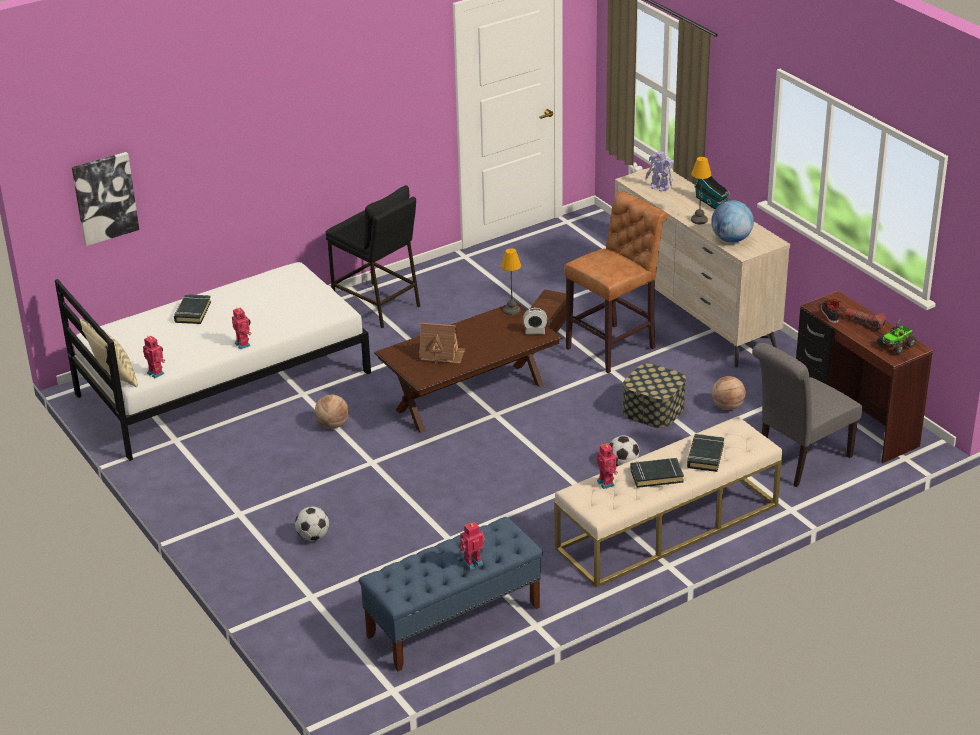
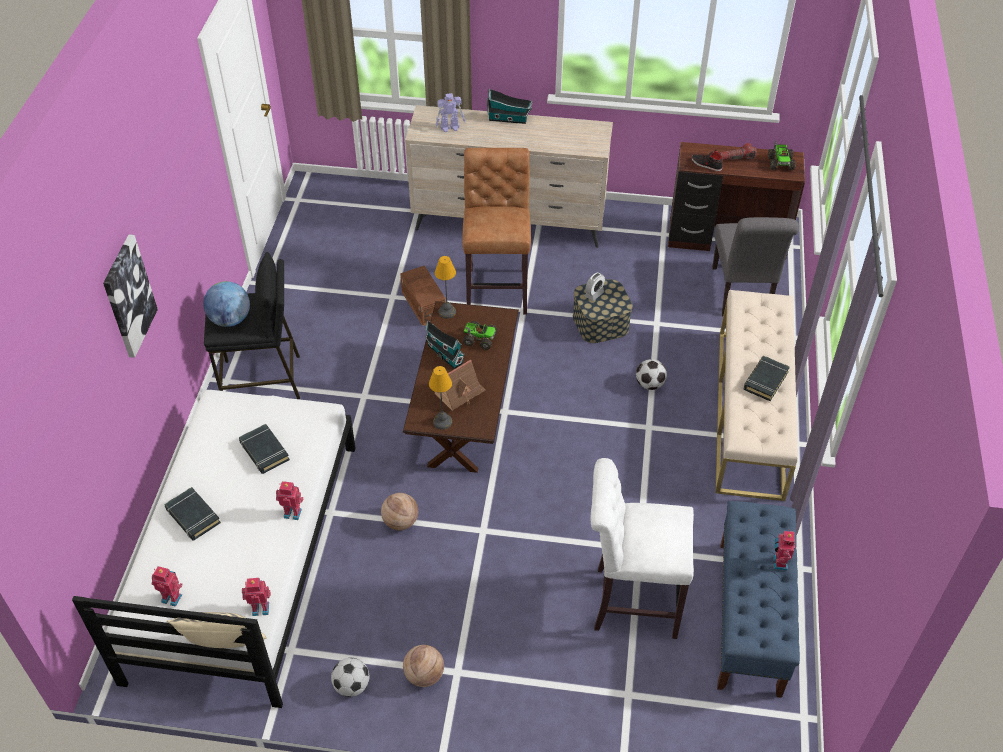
camera: 50 degrees left, 15 degrees up
picture [72,152,139,246] -> picture moved to [103,235,158,358]
football [295,507,329,541] -> football moved to [331,658,369,697]
alarm clock [523,308,547,334] -> alarm clock moved to [584,272,605,301]
toy robot [597,442,618,489] -> toy robot moved to [152,566,182,607]
black book [687,434,724,472] -> black book moved to [239,424,290,474]
table lamp [691,157,712,224] -> table lamp moved to [429,366,452,430]
globe [711,200,754,243] -> globe moved to [203,281,250,327]
basketball [712,376,746,410] -> basketball moved to [403,645,444,687]
none -> toy house [425,320,465,369]
none -> toy truck [463,321,497,350]
none -> white stool [591,458,694,639]

